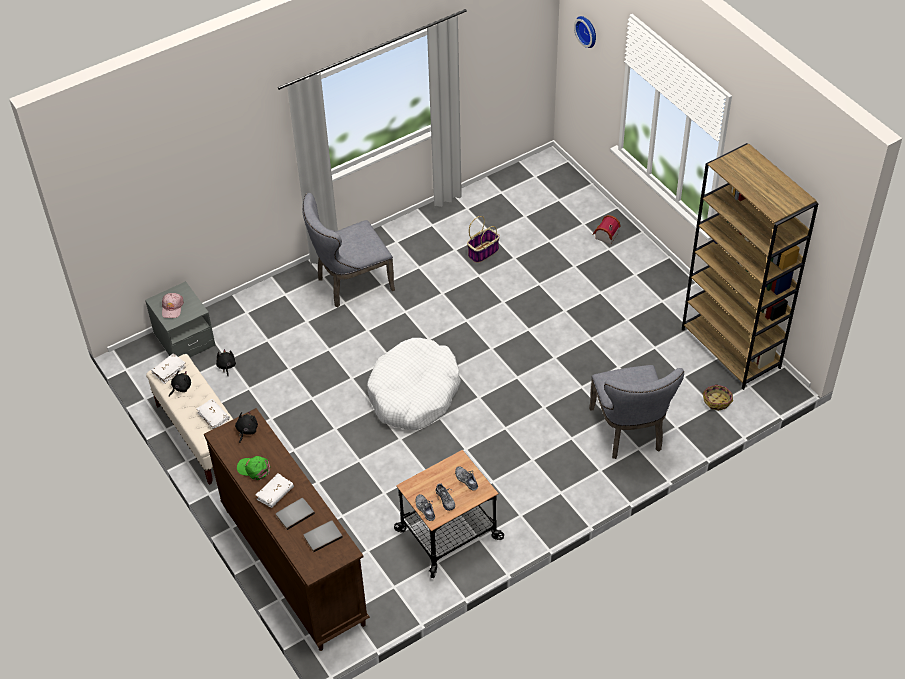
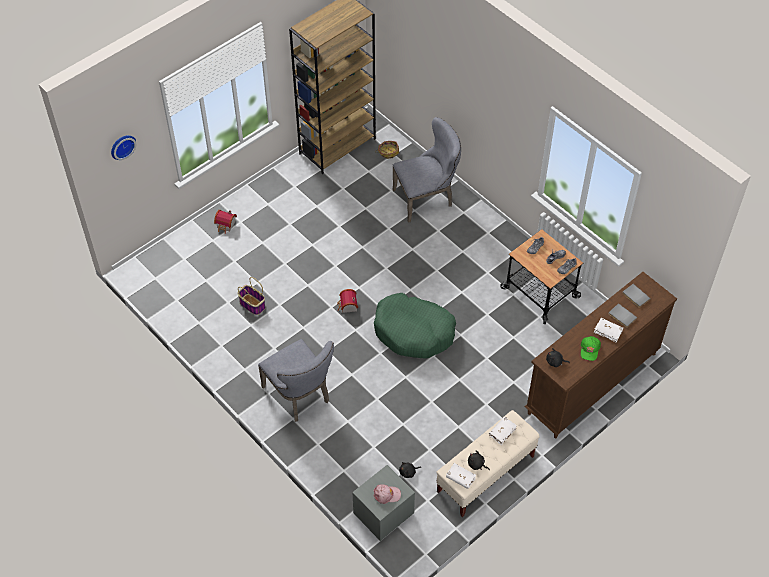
camera: 100 degrees left, 5 degrees up
white dog bed [367,338,461,430] -> green dog bed [374,293,456,359]
none -> toy house [337,289,358,313]

